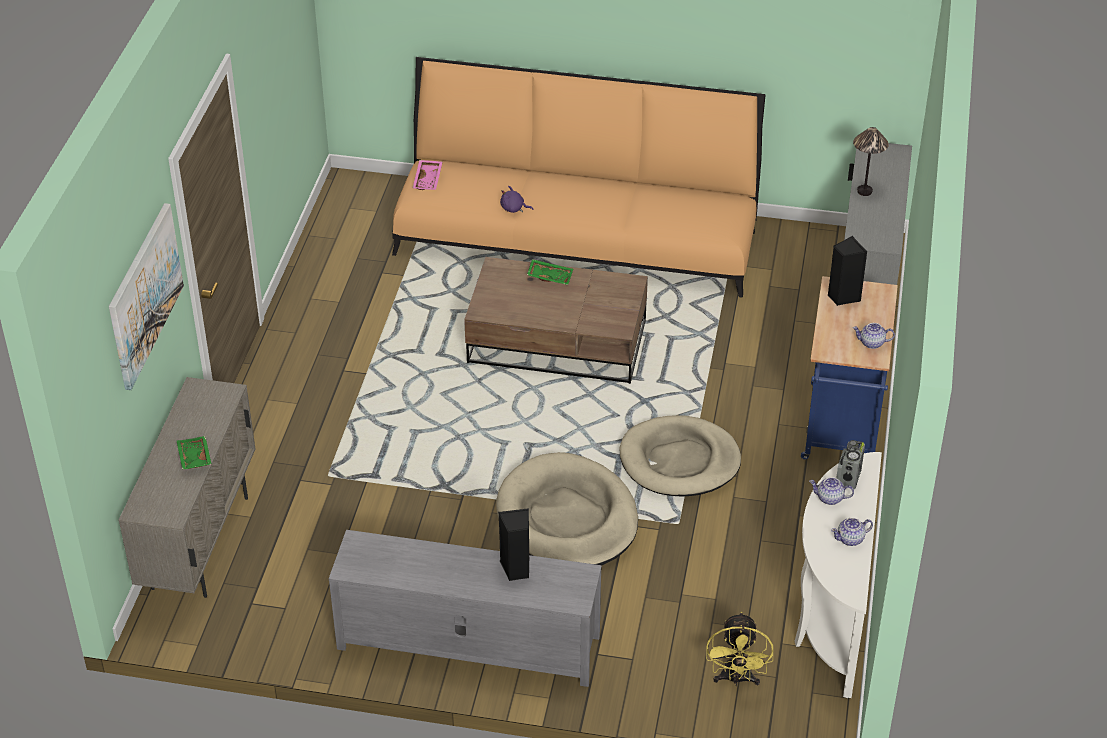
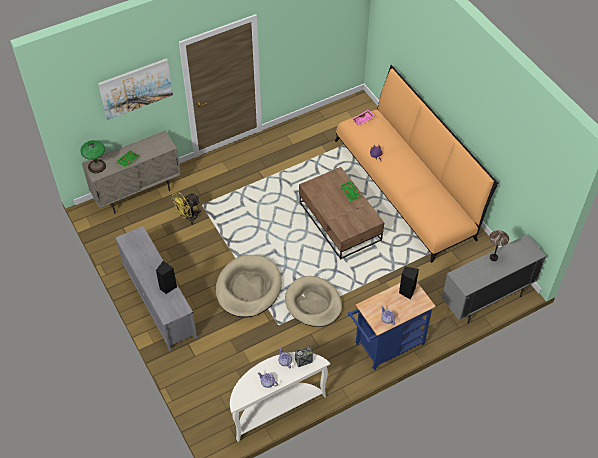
camera: 50 degrees right, 10 degrees up
yellow fan [706,612,773,686] -> yellow fan moved to [172,192,201,225]
none -> table lamp [80,140,106,173]

